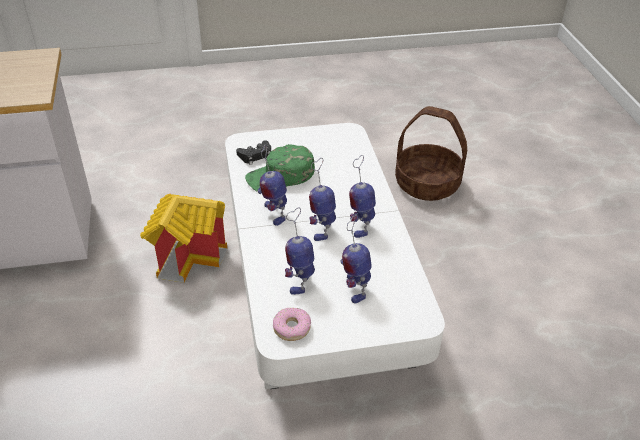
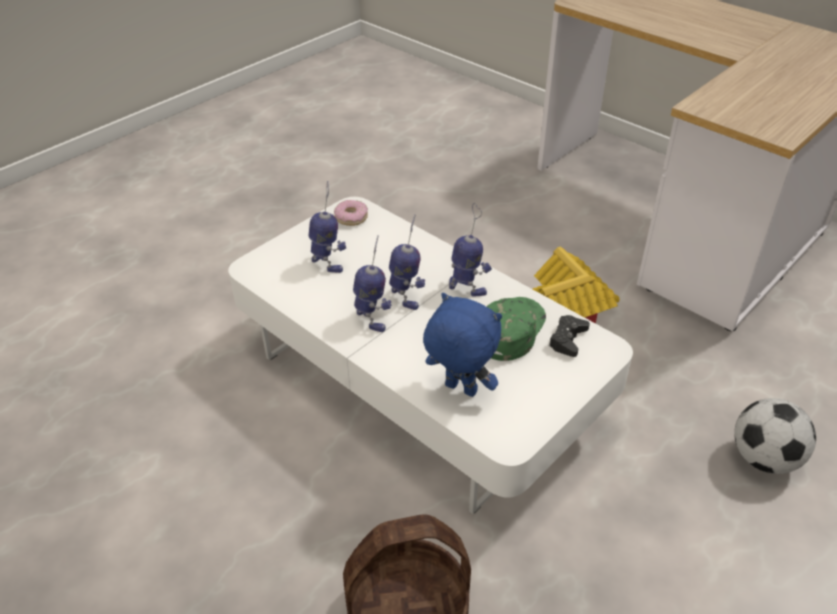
camera: 145 degrees right, 0 degrees up
toy robot [285,208,315,295] -> none
none -> blue plush toy [423,293,502,397]
none -> football [734,398,816,474]

